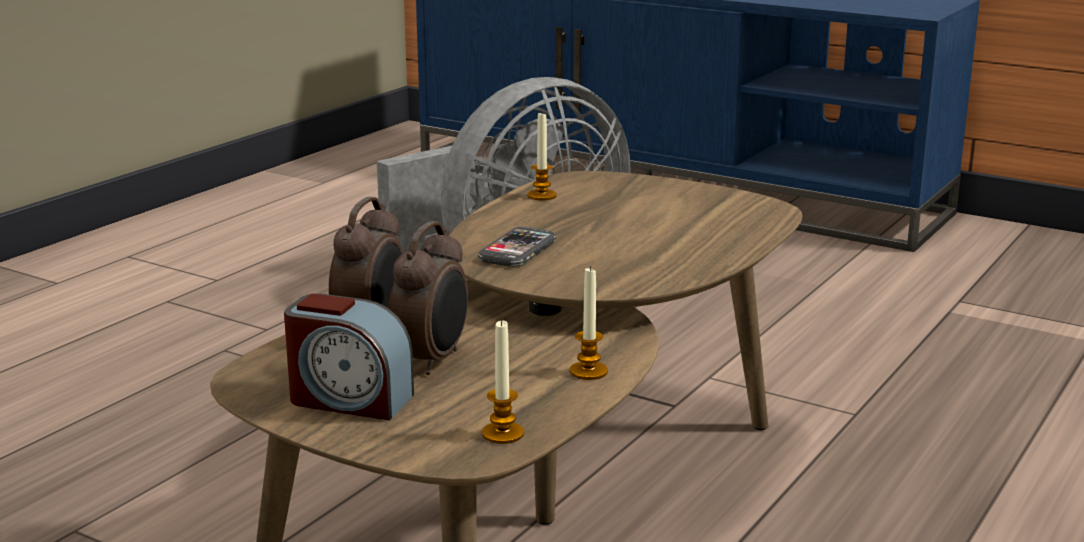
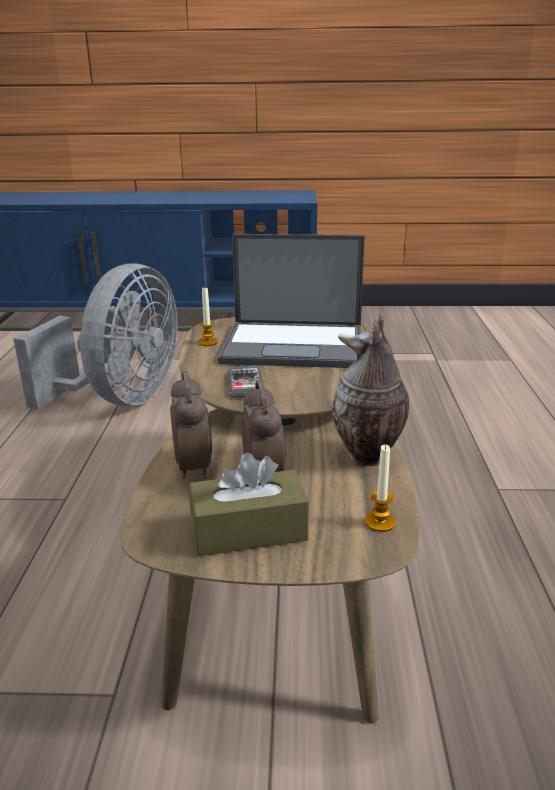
camera: 30 degrees left, 5 degrees up
alarm clock [284,293,414,420] -> brown tissue box [189,453,309,556]
candle [570,266,608,380] -> vase [332,313,409,466]
none -> laptop [218,234,365,368]

